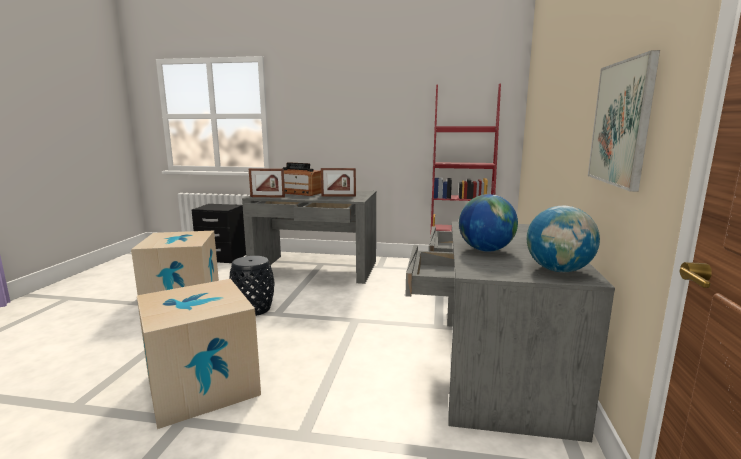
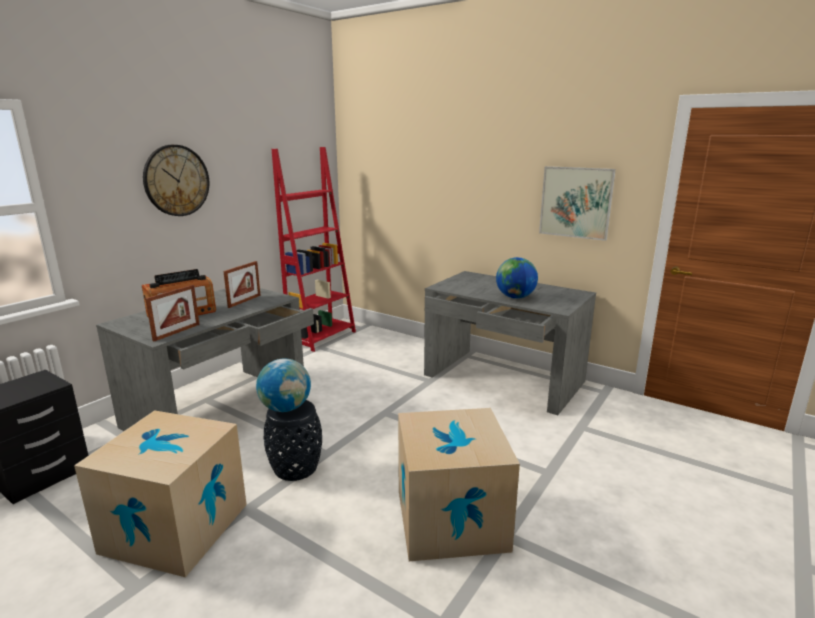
camera: 65 degrees left, 5 degrees up
globe [527,206,600,272] -> globe moved to [256,358,311,412]
none -> wall clock [143,145,209,216]

